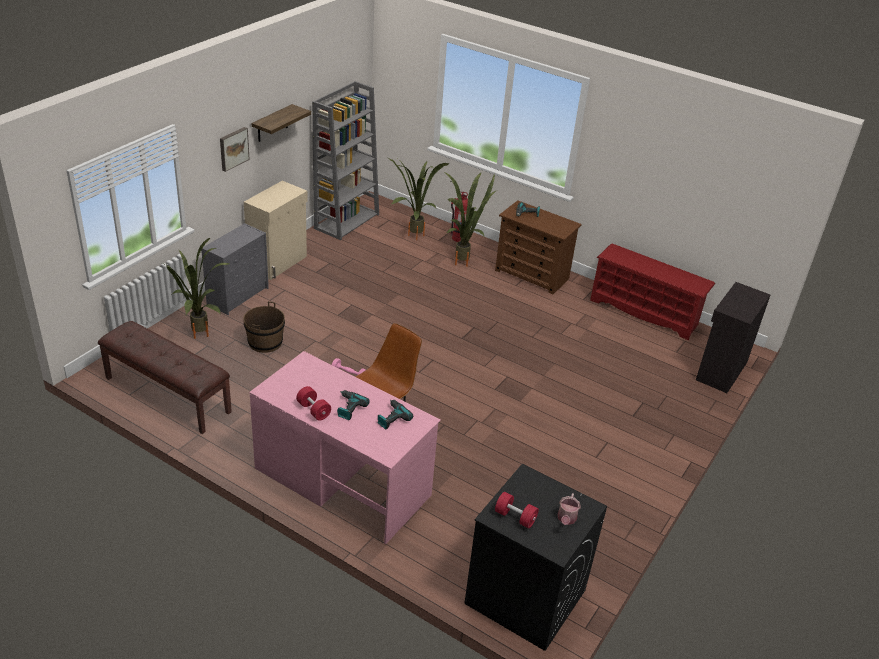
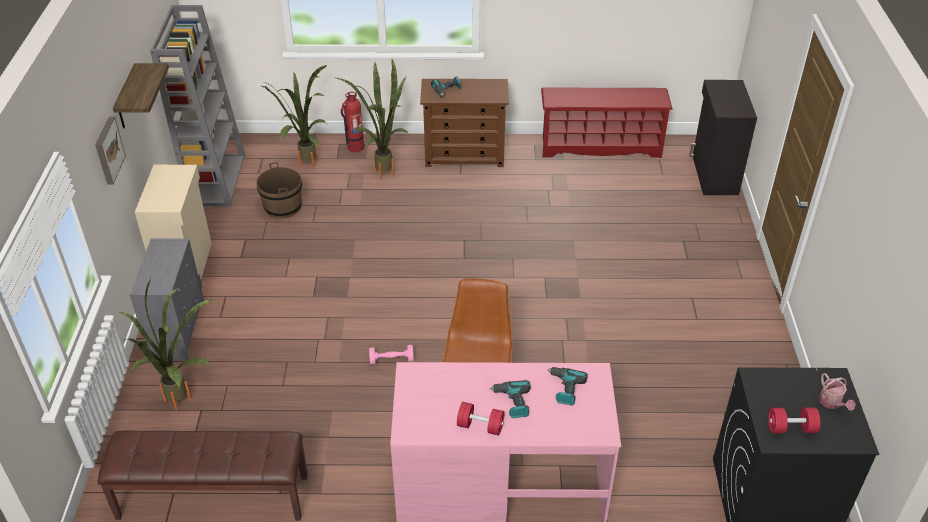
camera: 30 degrees left, 5 degrees up
brown bucket [243,301,285,353] -> brown bucket moved to [256,162,302,219]

